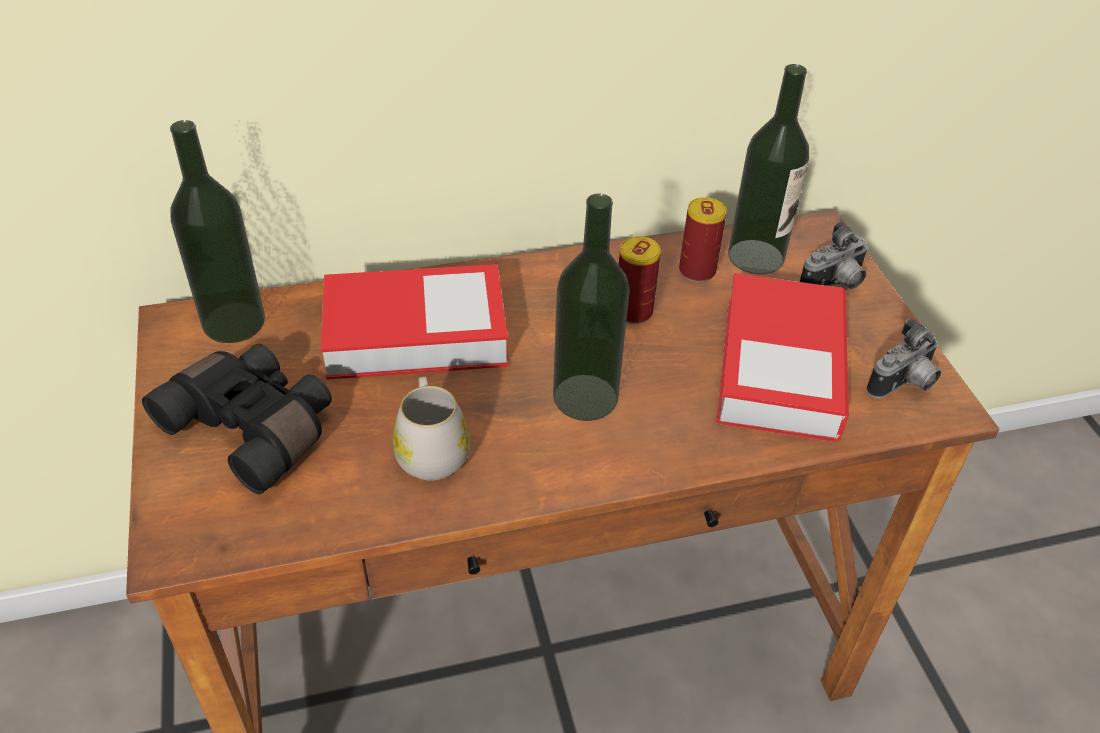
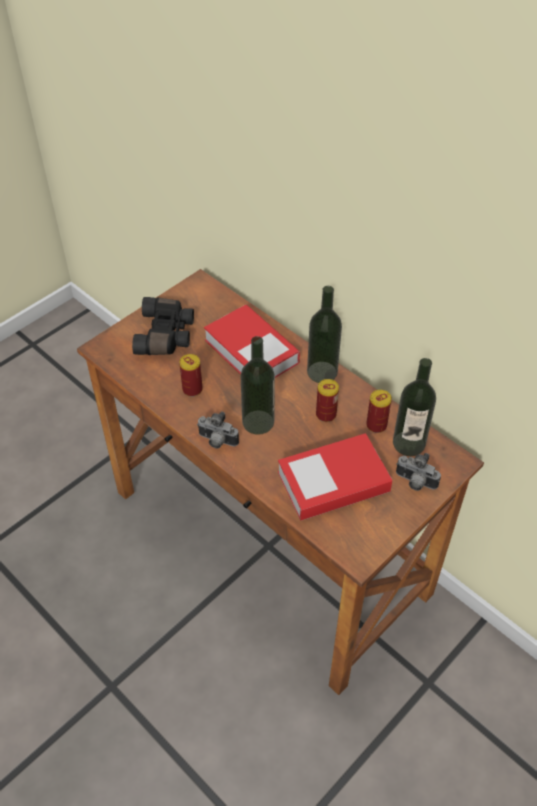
camera: 60 degrees right, 5 degrees up
bottle [170,120,265,343] -> bottle moved to [307,286,342,383]
white mug [392,377,470,481] -> can [179,354,203,397]
camera [866,318,941,399] -> camera moved to [197,411,239,449]

